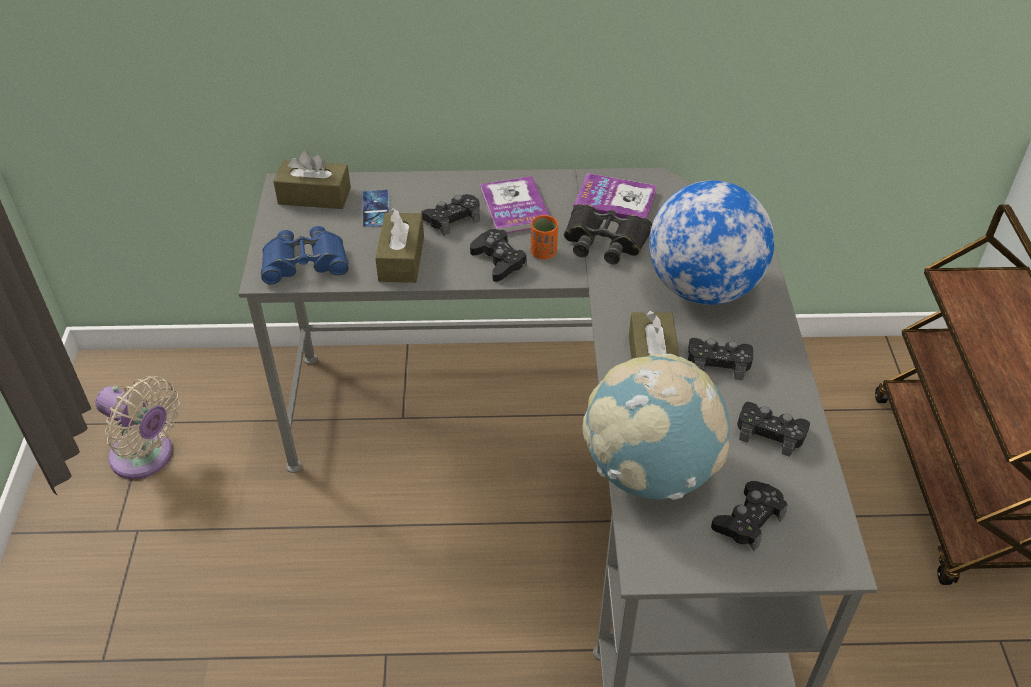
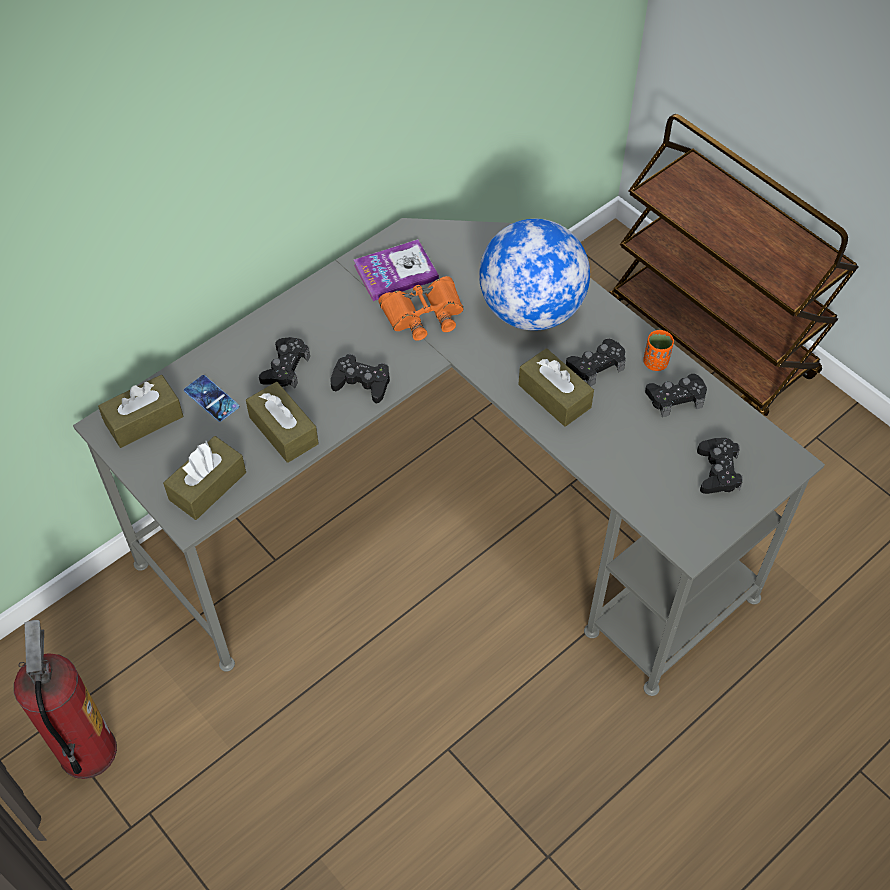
camera: 40 degrees left, 10 degrees up
beige fan [95,376,180,479] -> fire extinguisher [14,620,117,779]
blue binoculars [261,226,349,284] -> brown tissue box [163,436,246,520]
book [480,176,550,233] -> none
orange cup [531,215,558,259] -> orange cup moved to [643,330,674,371]
black binoculars [564,204,652,265] -> orange binoculars [378,276,464,341]
globe [582,354,730,500] -> none

